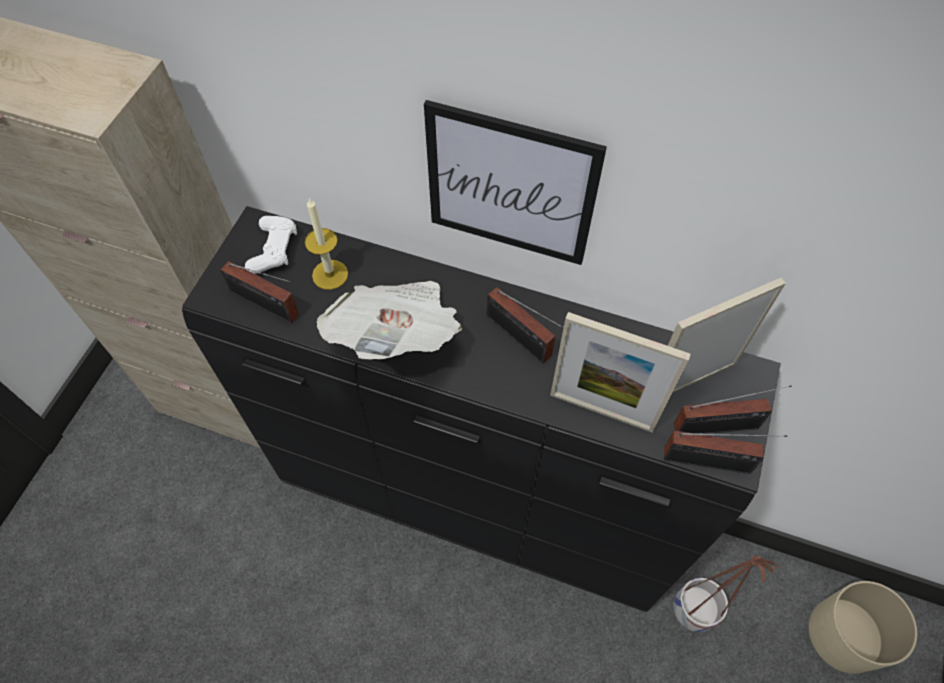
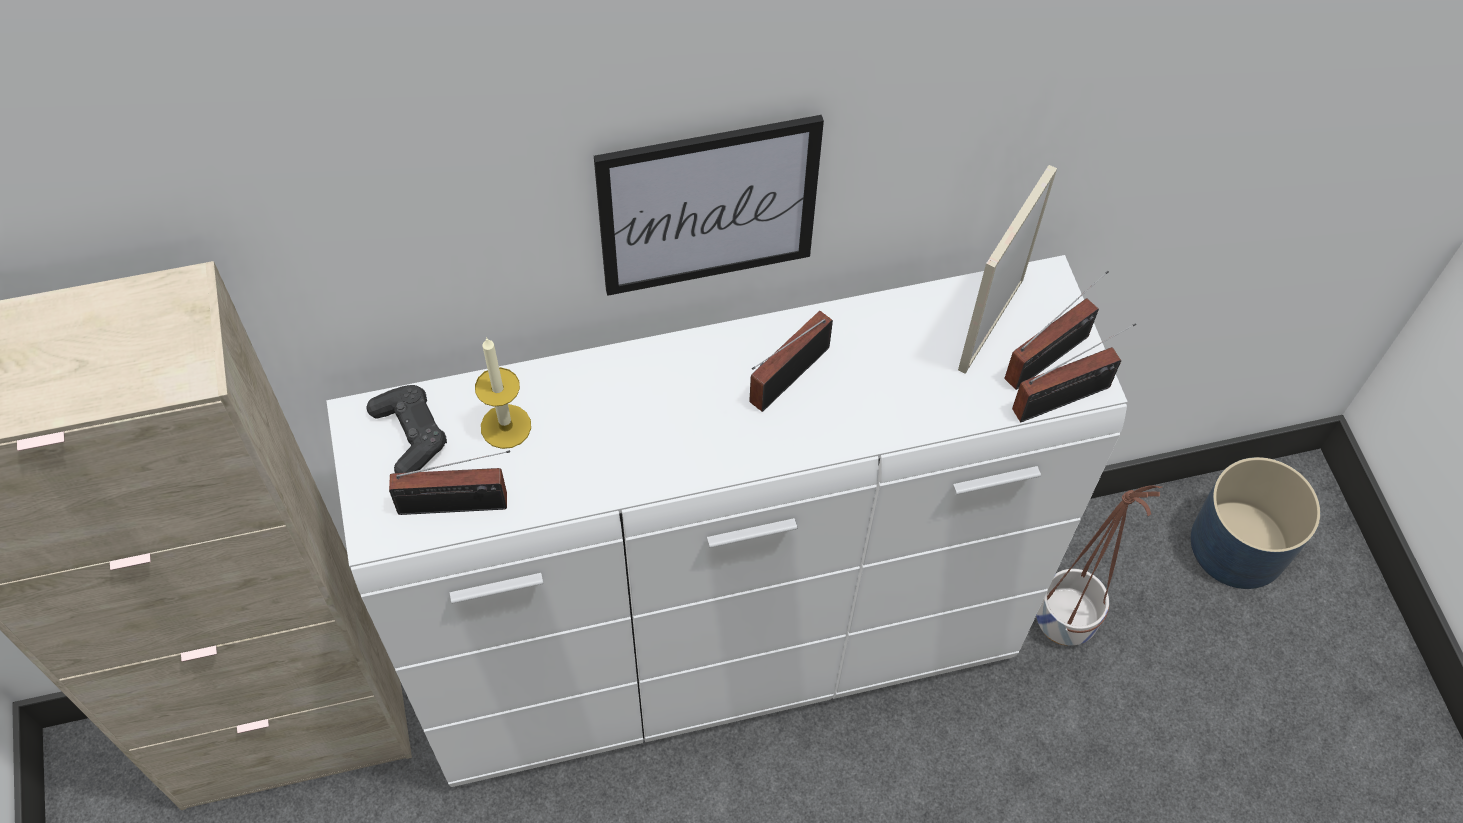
camera: 35 degrees left, 0 degrees up
black dresser [182,206,781,612] -> white dresser [326,255,1127,787]
white game controller [245,216,297,274] -> black game controller [366,385,447,473]
newspaper [317,281,462,360] -> none
radio [487,287,564,364] -> radio turned 120 degrees clockwise [749,311,833,412]
picture frame [550,312,691,433] -> none
beige planter [809,581,918,674] -> blue planter [1191,457,1320,589]

